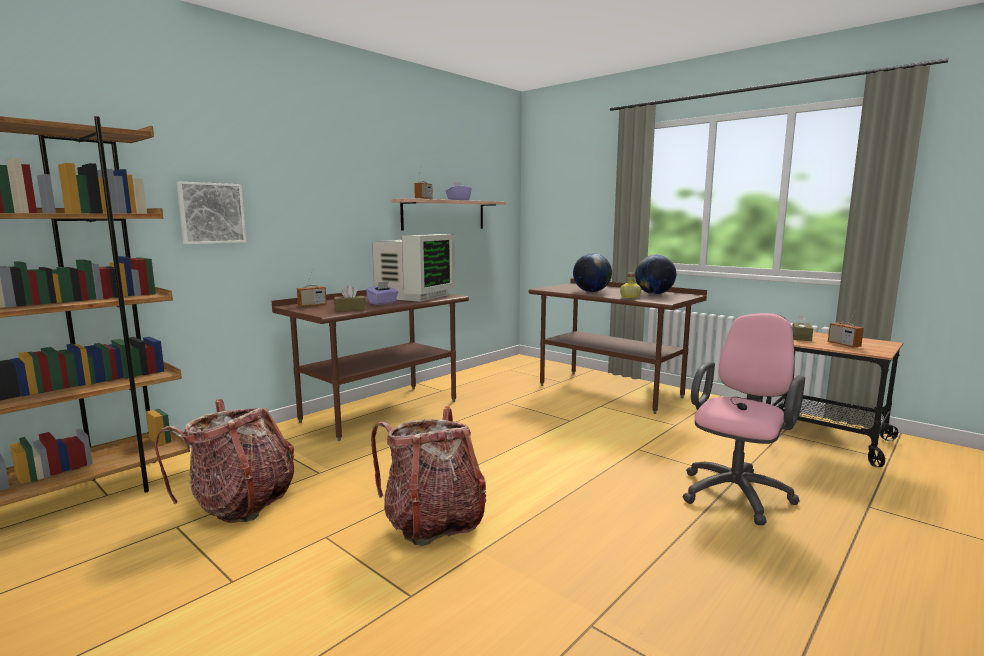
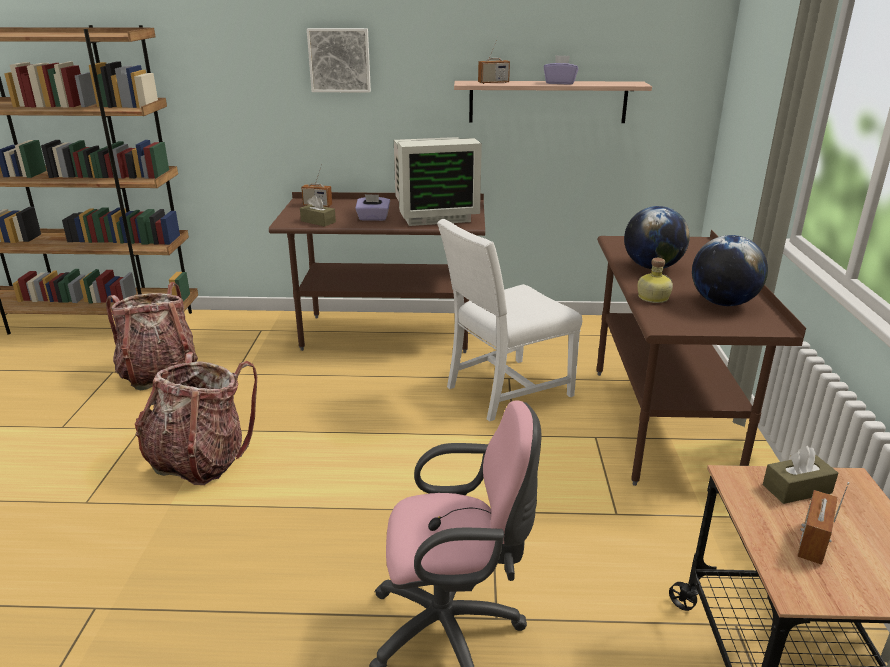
camera: 50 degrees right, 15 degrees up
picture [177,181,246,244] -> picture moved to [307,28,371,93]
none -> white chair [437,219,582,422]

